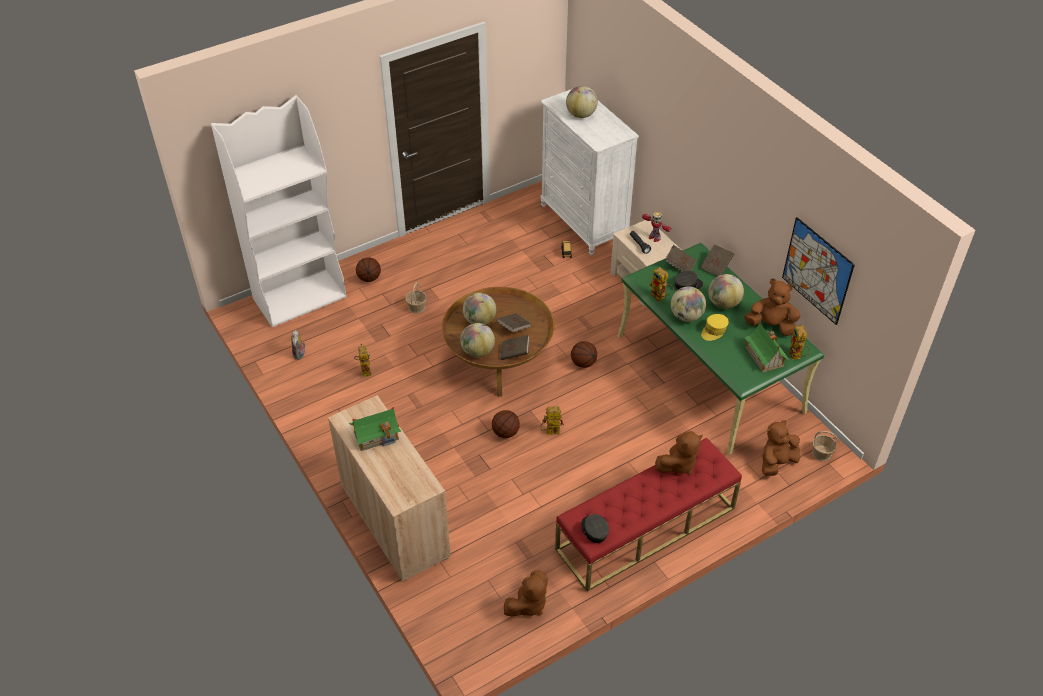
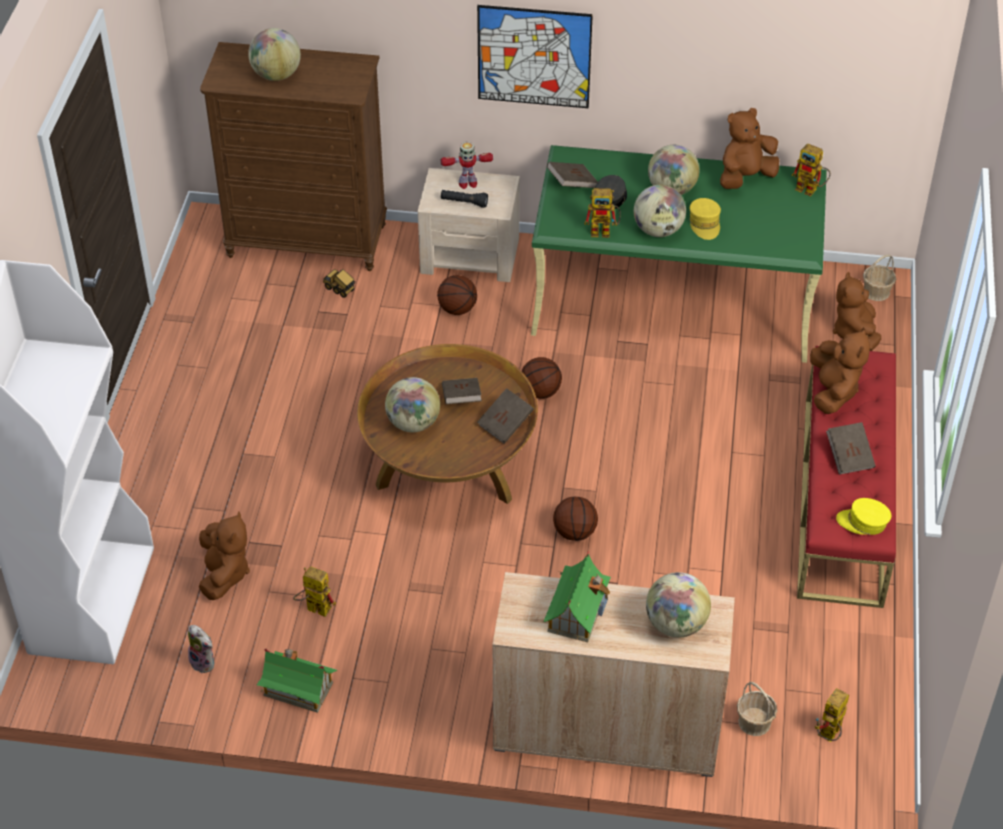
camera: 50 degrees left, 0 degrees up
basketball [356,258,381,282] -> basketball moved to [437,275,477,315]
basket [405,282,427,314] -> basket moved to [737,682,777,736]
globe [460,323,495,357] -> globe moved to [646,572,711,637]
brown plush toy [504,570,548,616] -> brown plush toy moved to [199,511,250,600]
white dresser [540,89,639,255] -> brown dresser [200,42,387,271]
toy robot [540,406,564,435] -> toy robot moved to [815,688,849,742]
grey cap [582,514,609,543] -> yellow cap [836,498,891,535]
brown book [700,244,734,276] -> brown book moved to [826,422,876,475]
toy house [744,321,789,372] -> toy house moved to [257,649,337,713]
picture [782,217,855,325] -> picture moved to [477,5,593,108]

